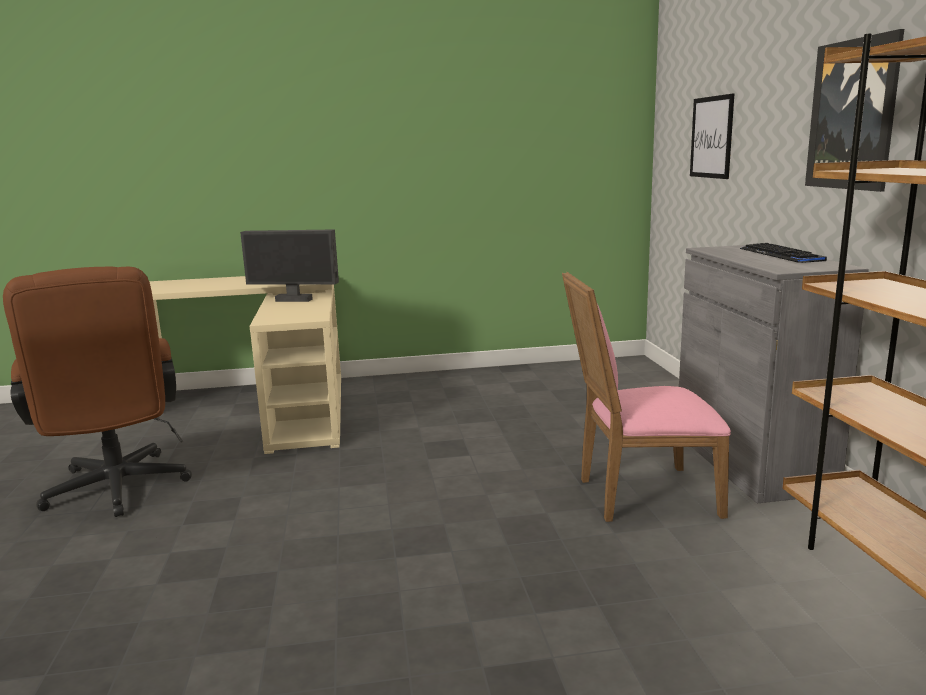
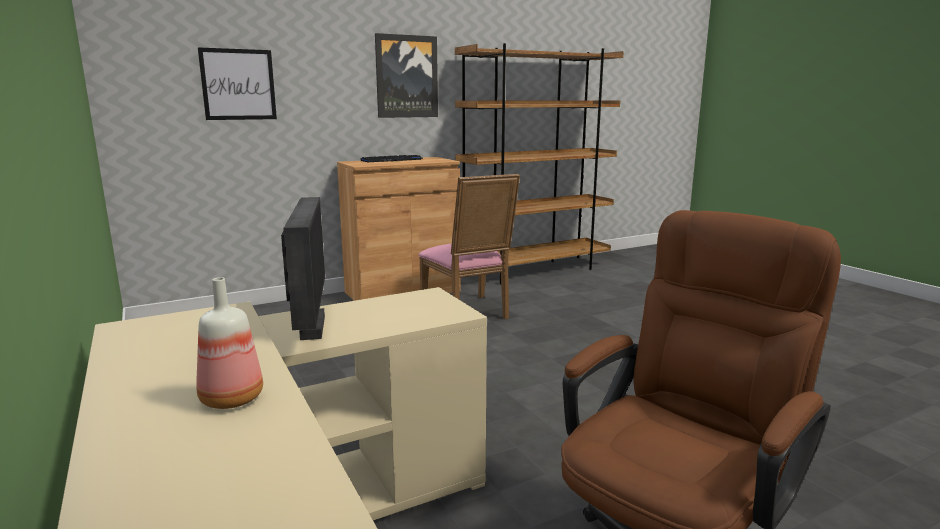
camera: 110 degrees left, 0 degrees up
grey cabinet [679,245,869,503] -> brown cabinet [337,157,460,301]
none -> bottle [196,277,263,409]

